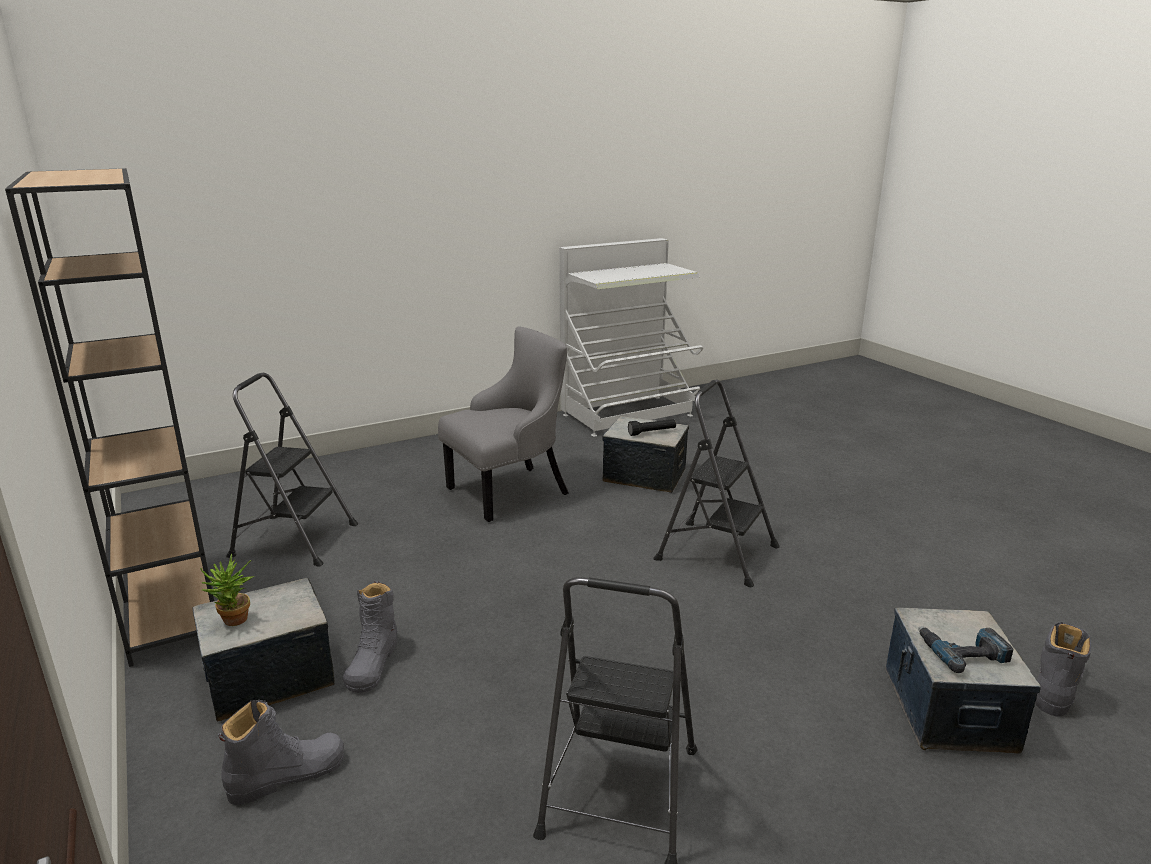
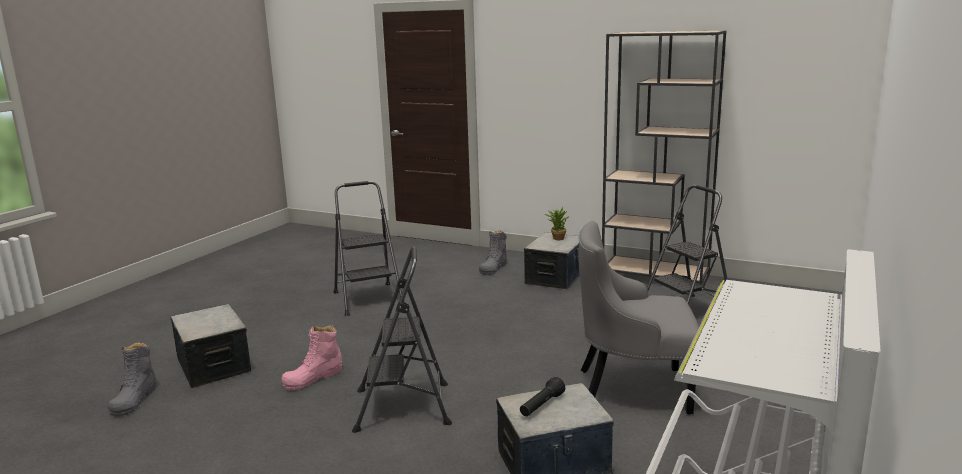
camera: 145 degrees right, 5 degrees down
grey boot [343,581,397,693] -> none
grey chair [438,326,569,522] -> grey chair turned 75 degrees clockwise [578,221,704,415]
power drill [918,626,1014,673] -> none
none -> pink boot [281,325,342,391]

